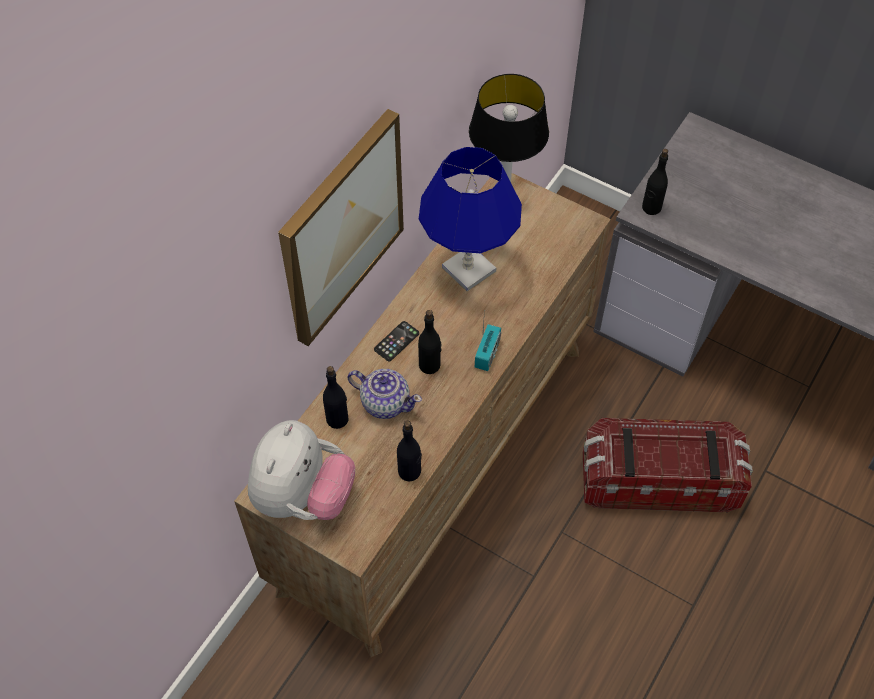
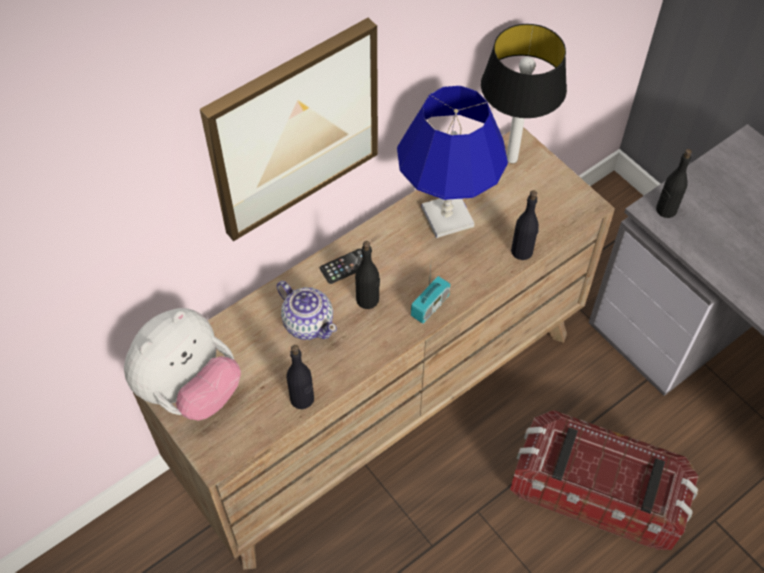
camera: 20 degrees right, 0 degrees up
black bottle [323,366,349,429] -> black bottle moved to [511,190,539,260]

